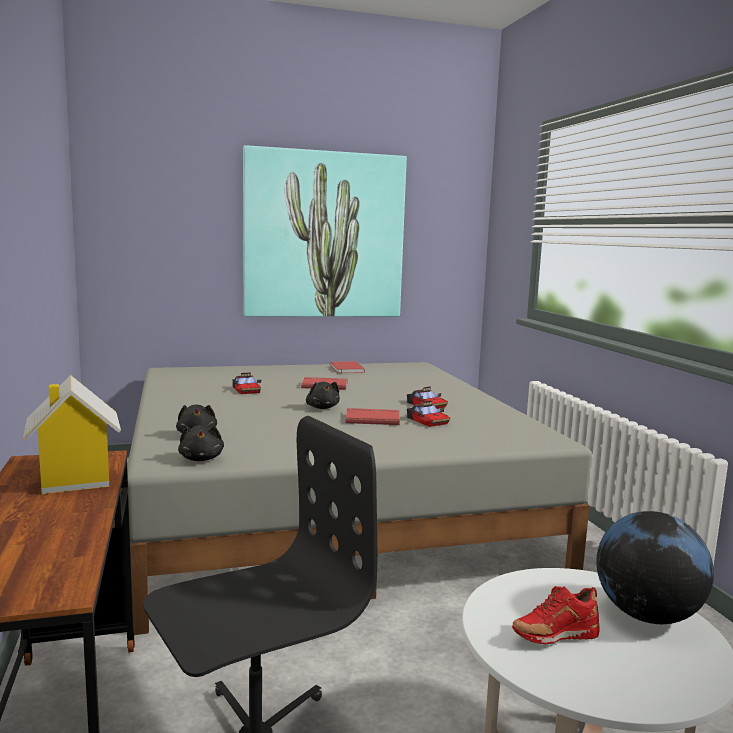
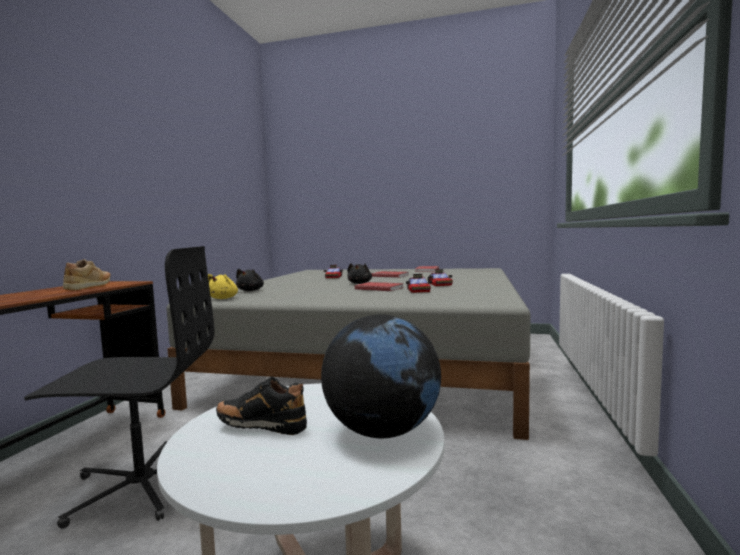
camera: 30 degrees right, 5 degrees down
toy house [23,375,121,494] -> beige shoe [63,259,110,290]
black plush toy [178,425,224,461] -> yellow plush toy [208,274,238,299]
picture [243,145,407,317] -> none
red shoe [512,586,600,644] -> black shoe [216,377,307,435]

